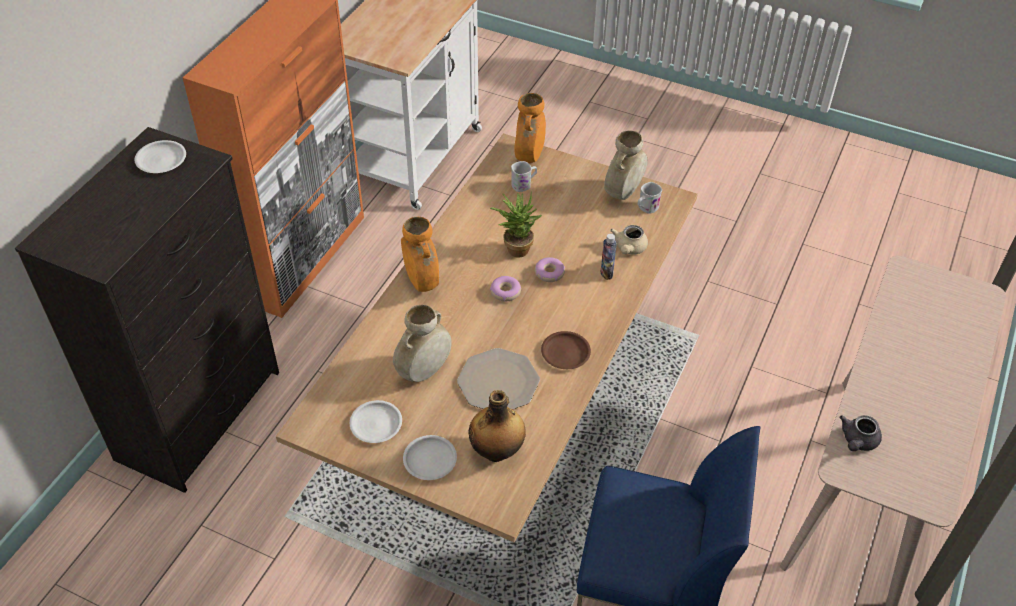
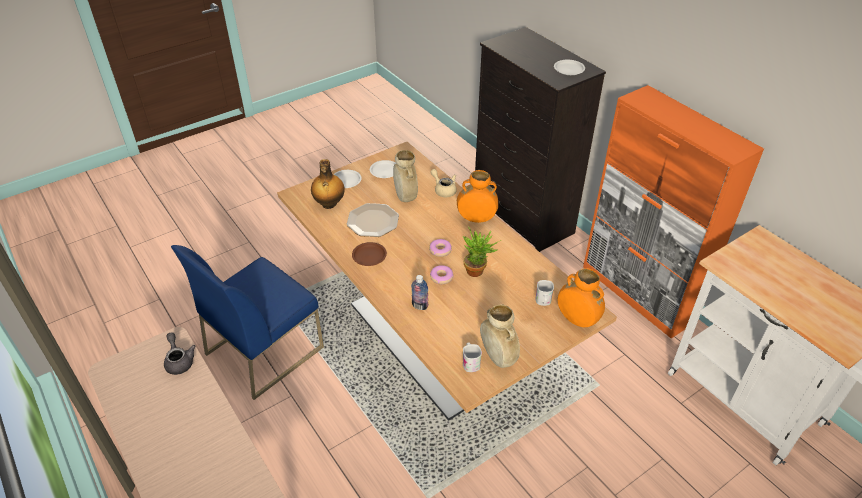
camera: 120 degrees right, 5 degrees down
beige teapot [610,225,648,255] -> beige teapot moved to [430,169,457,197]

